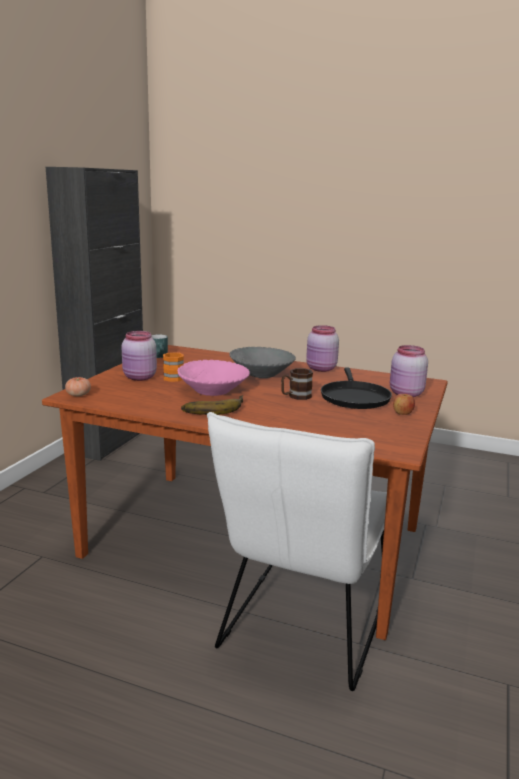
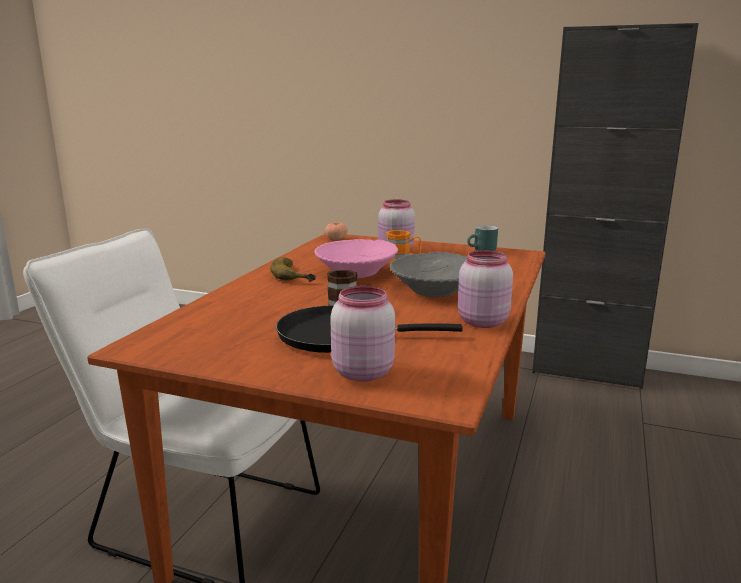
camera: 90 degrees right, 0 degrees up
apple [393,394,415,415] -> none

